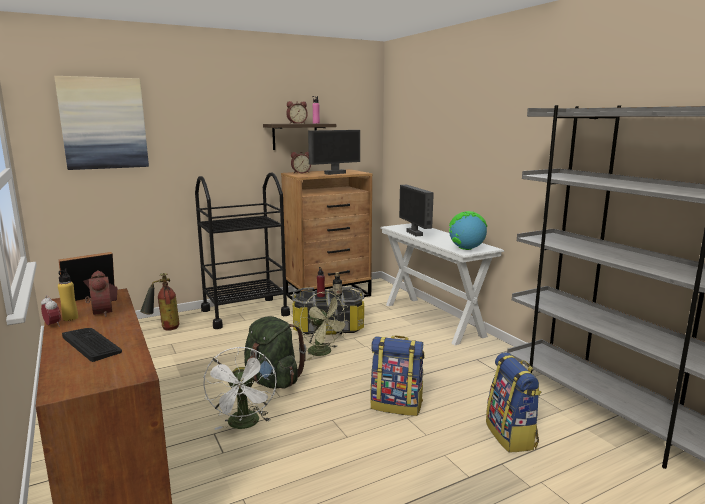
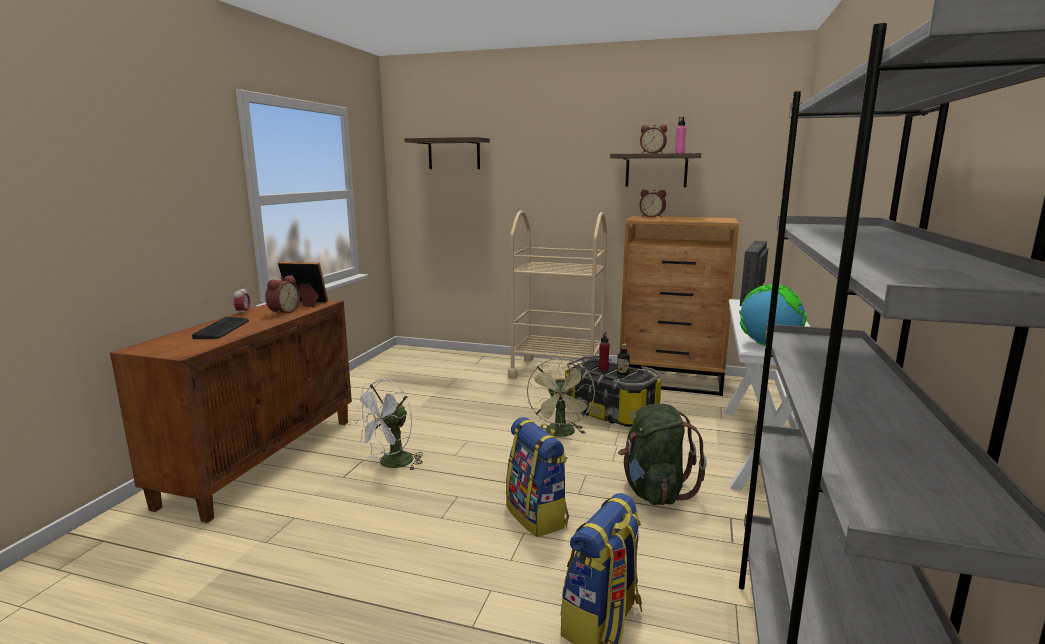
camera: 45 degrees right, 0 degrees up
picture [54,76,149,170] -> shelf [404,137,490,169]
yellow bottle [58,269,78,321] -> none
fire extinguisher [140,273,179,331] -> none
black cart [195,172,290,329] -> beige cart [508,211,607,379]
green backpack [244,316,306,389] -> green backpack moved to [618,403,707,505]
monitor [308,130,360,175] -> none

